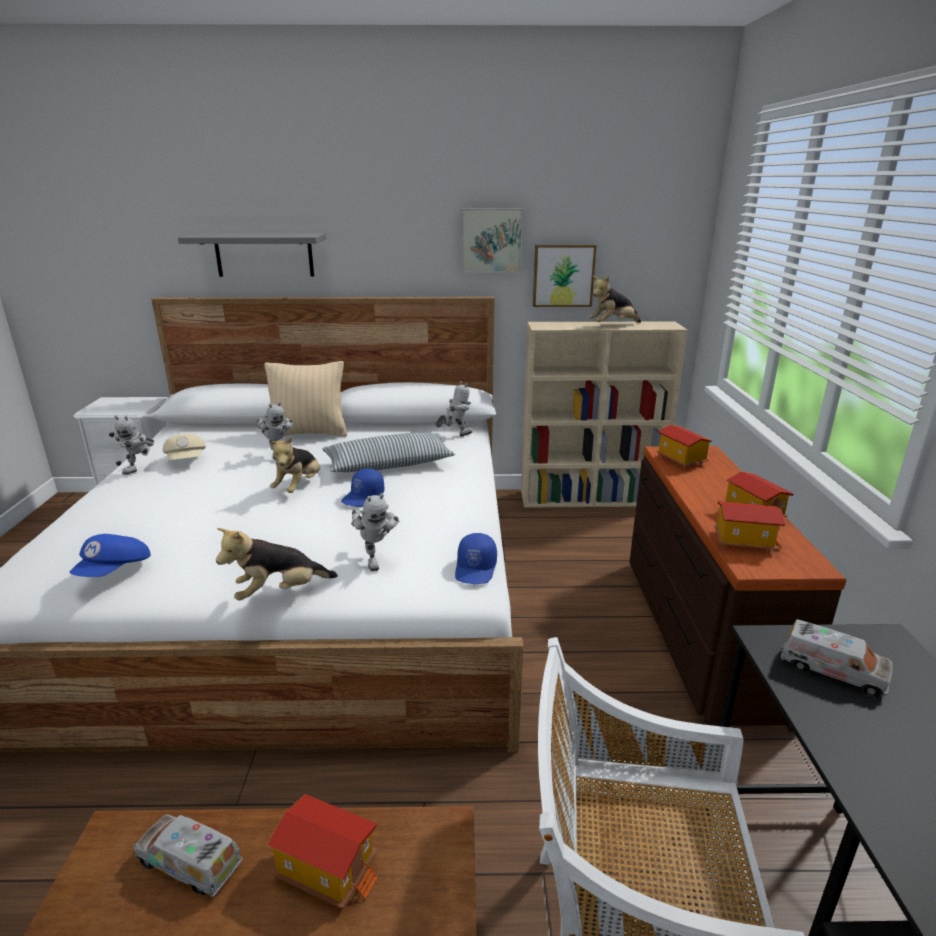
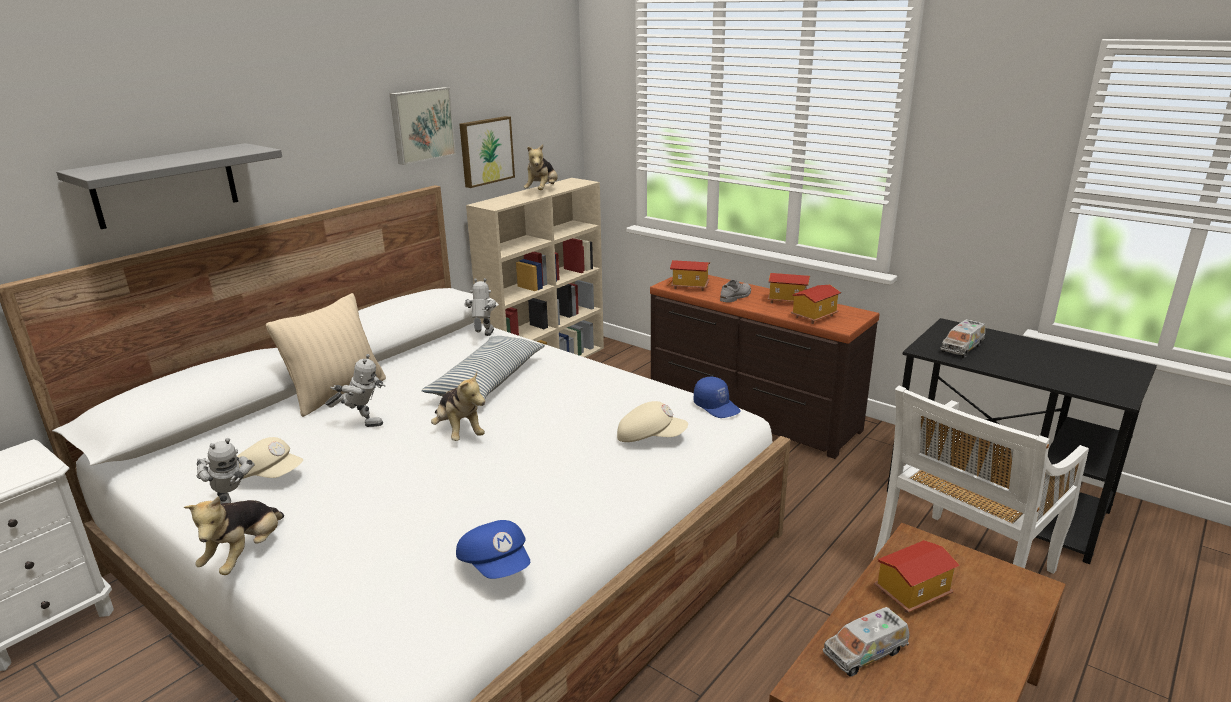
camera: 50 degrees left, 0 degrees up
plush toy [216,528,338,601] -> plush toy moved to [184,496,284,575]
blue cap [341,468,385,507] -> none
toy robot [351,493,400,571] -> beige cap [617,401,688,442]
toy truck [781,619,893,698] -> toy truck turned 150 degrees clockwise [940,319,986,358]
none -> grey shoe [720,279,751,303]

